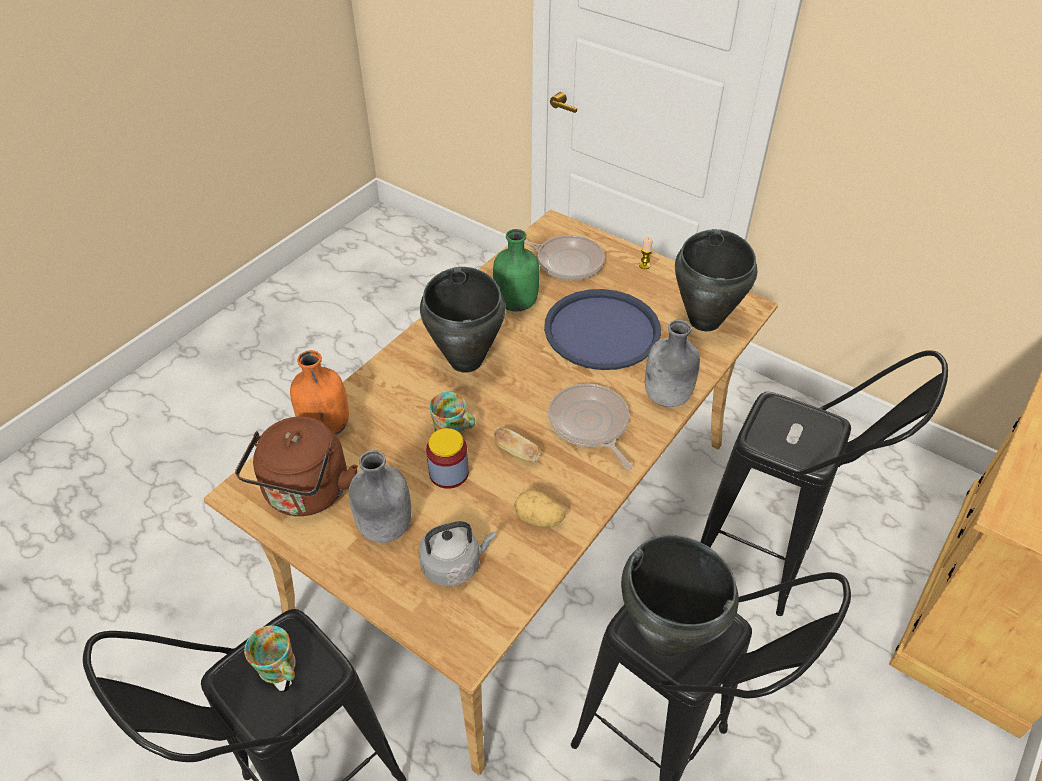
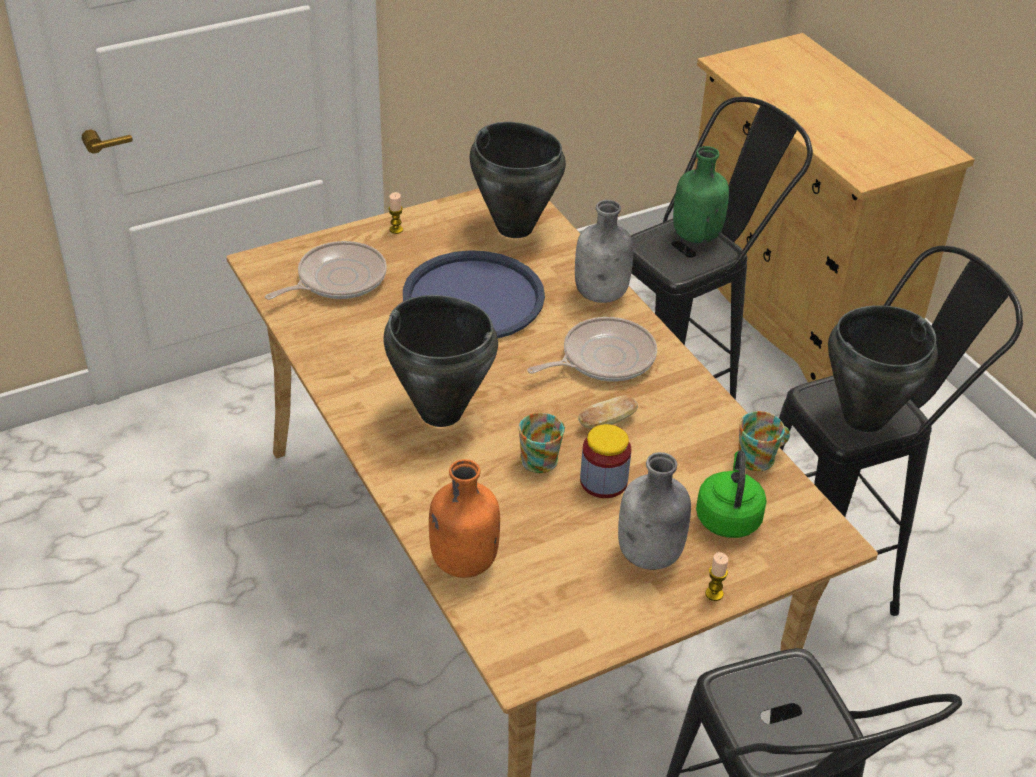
camera: 65 degrees left, 5 degrees down
brown kettle [235,416,358,516] -> none
mug [244,625,296,683] -> mug moved to [738,411,790,471]
grey kettle [418,521,496,587] -> green kettle [696,450,767,538]
green bottle [493,229,539,311] -> green bottle moved to [673,146,729,243]
potato [514,490,566,527] -> none
frying pan [548,384,632,470] -> frying pan turned 150 degrees clockwise [527,317,657,382]
none -> candle [705,552,728,601]

